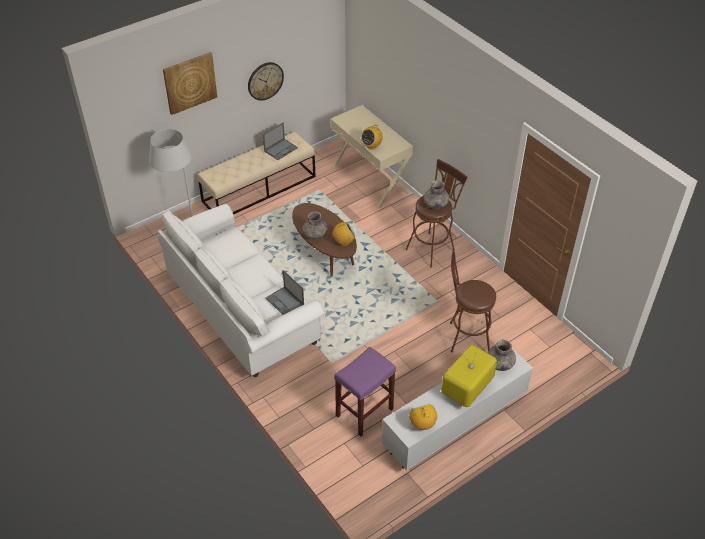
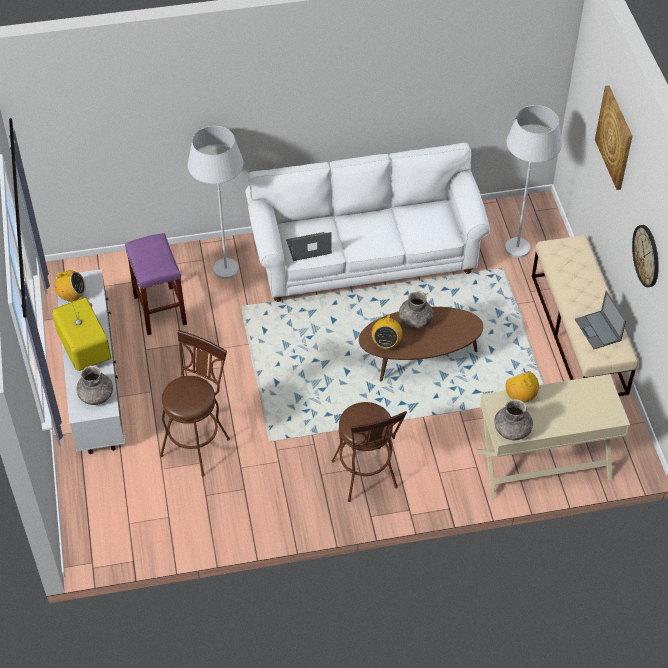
camera: 115 degrees right, 5 degrees up
grey vase [424,180,449,209] -> grey vase moved to [494,399,533,440]
none -> white floor lamp [188,126,243,279]

